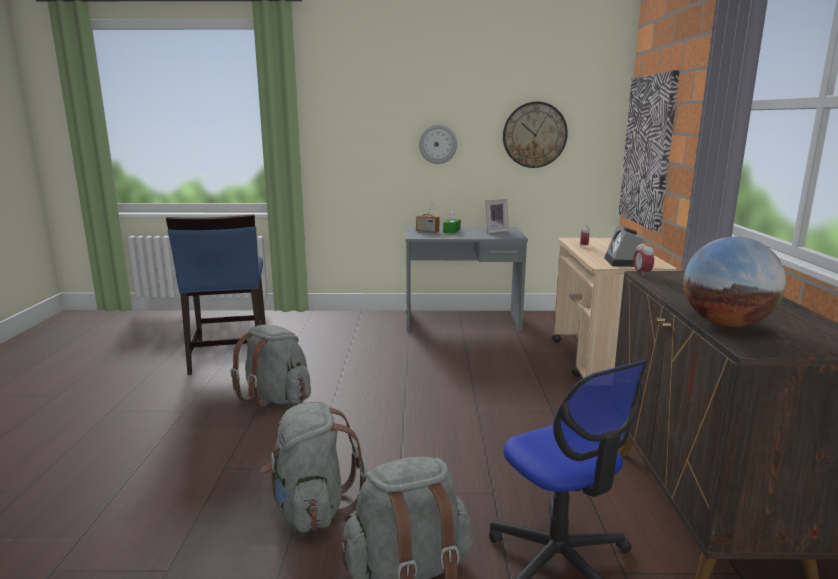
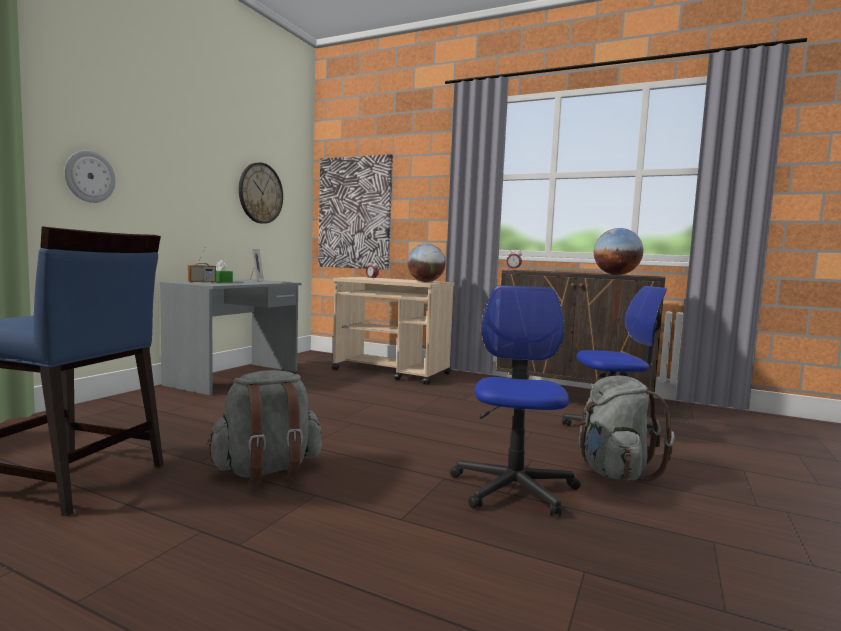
camera: 65 degrees left, 10 degrees down
grey backpack [260,402,367,533] -> office chair [450,285,581,517]
wall clock [419,125,457,164] -> wall clock moved to [64,150,115,203]
alarm clock [604,226,643,267] -> globe [407,244,446,282]

